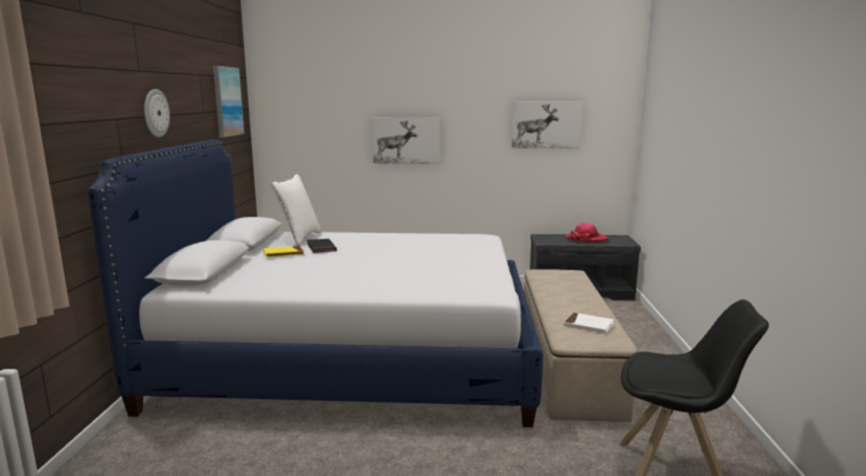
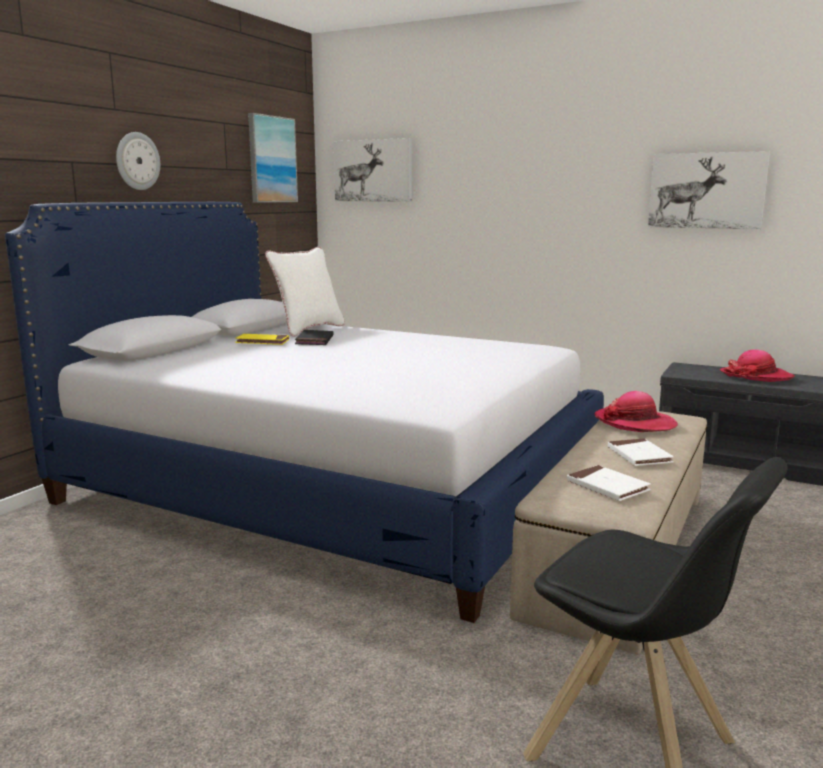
camera: 25 degrees right, 0 degrees up
picture [372,118,440,164] -> picture moved to [334,138,412,202]
none -> hat [595,391,678,432]
none -> white book [608,438,674,466]

